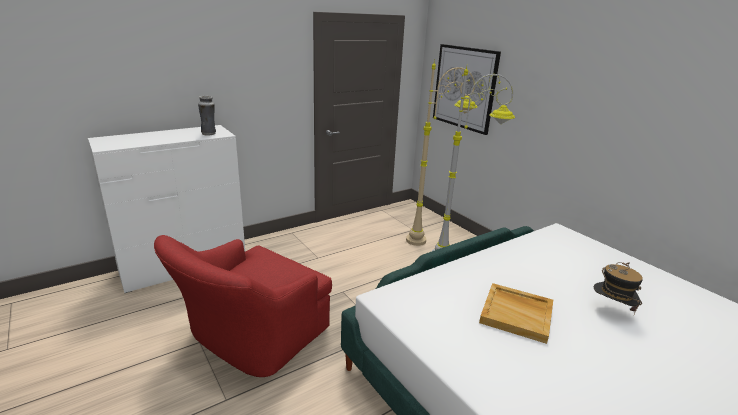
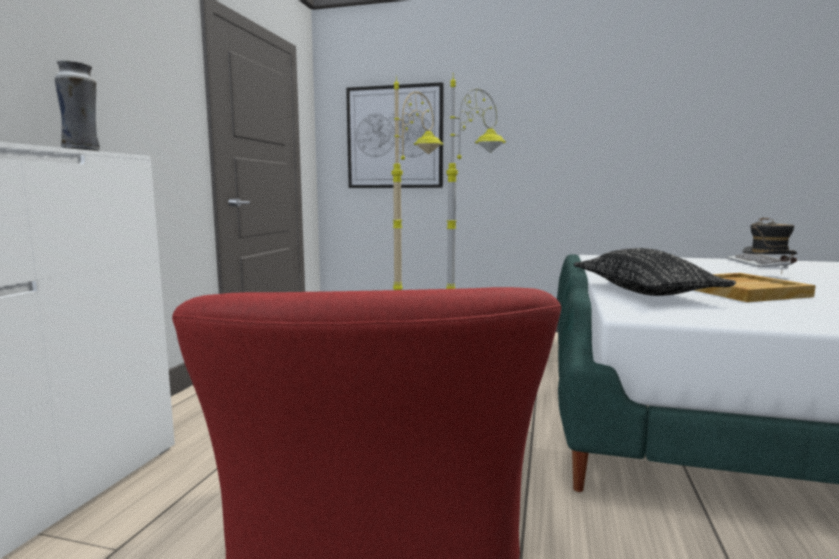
camera: 40 degrees left, 15 degrees down
none -> black pillow [573,248,736,296]
none -> keyboard [727,253,793,268]

